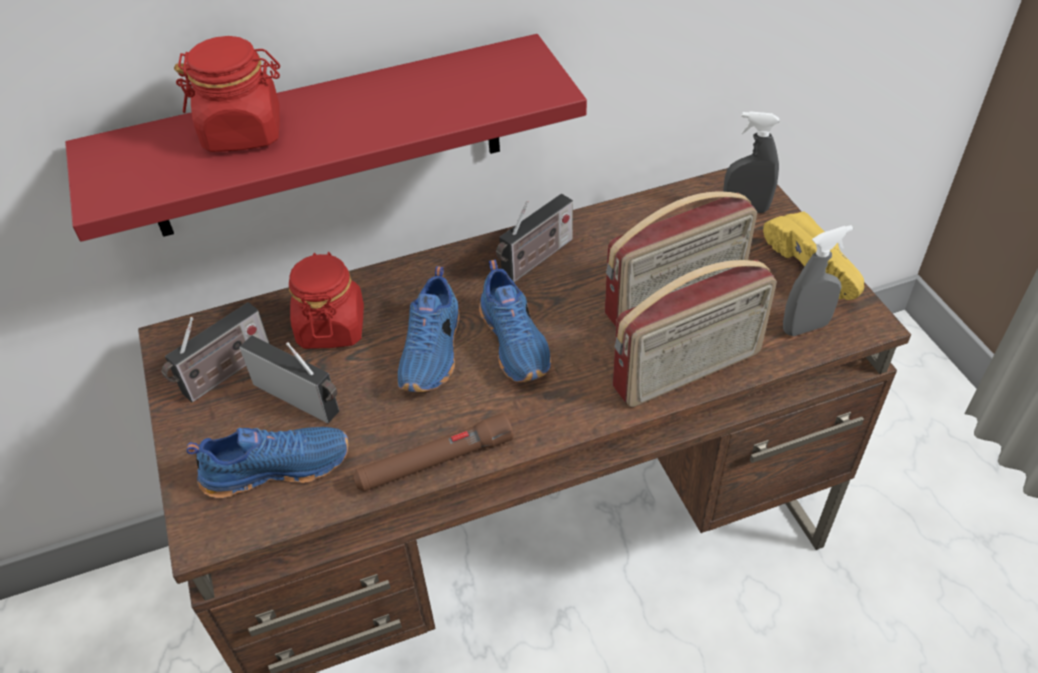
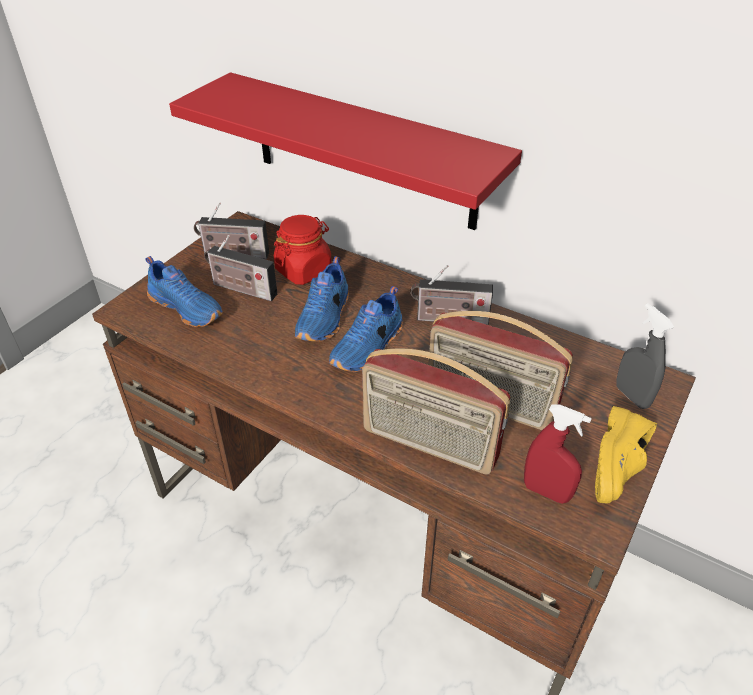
camera: 50 degrees right, 5 degrees down
red jar [174,36,280,152] -> none
radio [239,336,339,423] -> radio turned 120 degrees clockwise [204,235,277,301]
brown flashlight [353,413,514,492] -> none
blue shoe [398,266,460,392] -> blue shoe turned 45 degrees counterclockwise [295,256,349,342]
grey spray bottle [783,225,853,336] -> red spray bottle [524,405,592,504]

